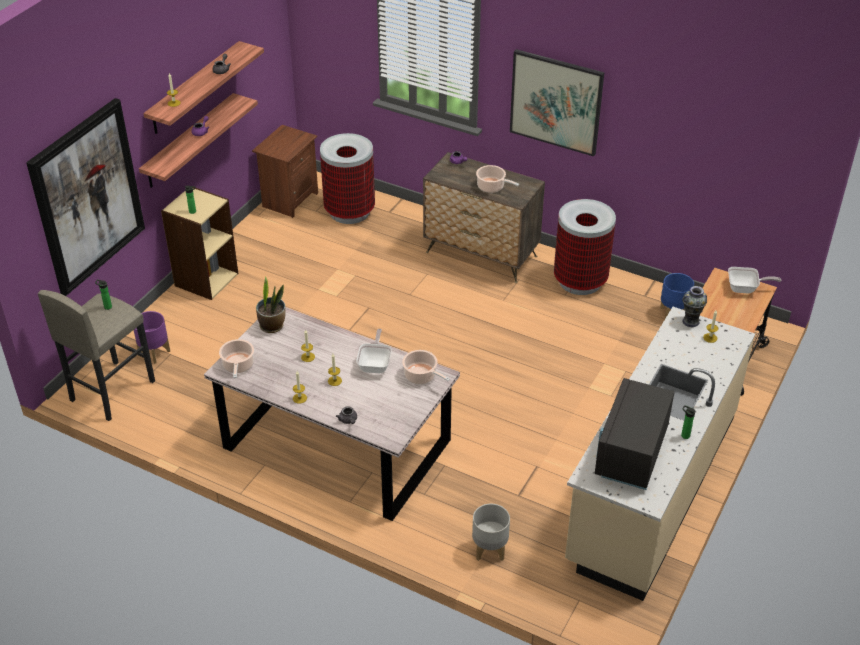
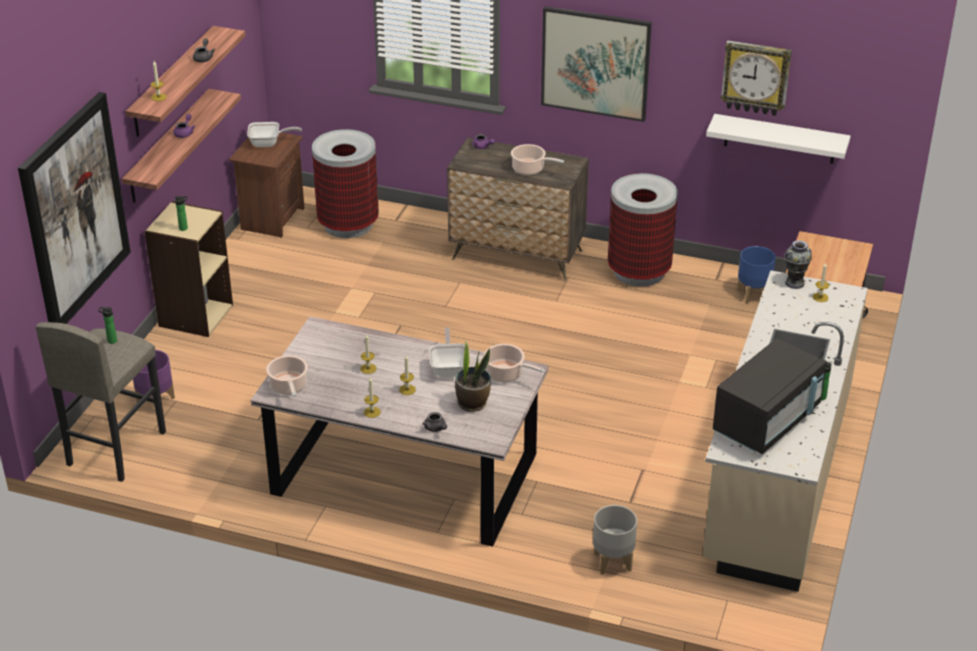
camera: 10 degrees left, 5 degrees down
potted plant [256,276,286,333] -> potted plant moved to [455,340,491,412]
black microwave [595,378,674,490] -> black microwave turned 150 degrees counterclockwise [713,338,827,454]
frying pan [728,267,781,293] -> frying pan moved to [247,122,302,147]
none -> white shelf [706,114,850,164]
none -> wall clock [720,40,792,116]

